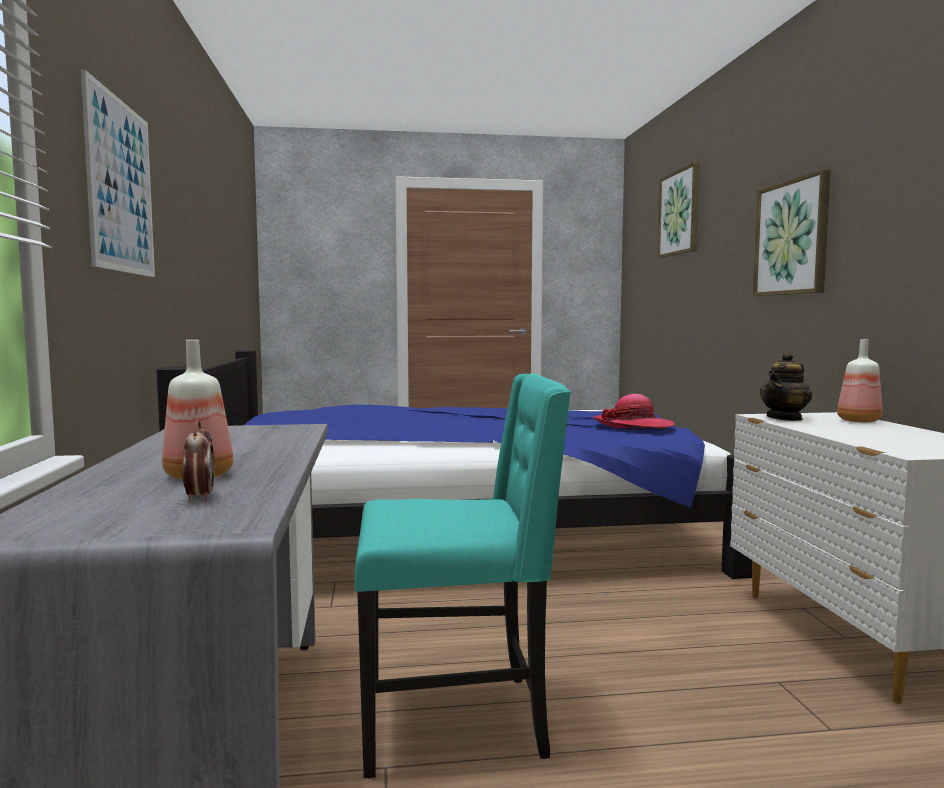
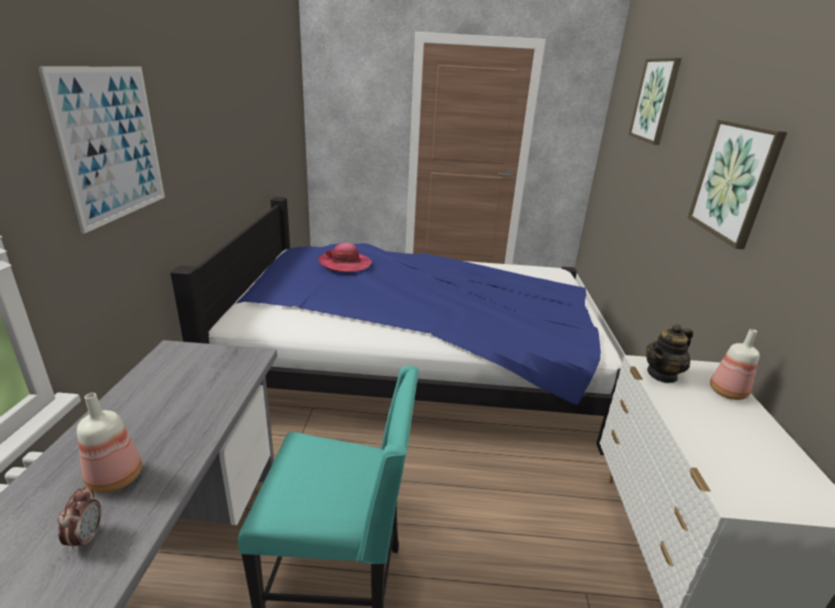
camera: 10 degrees right, 20 degrees up
hat [593,394,675,429] -> hat moved to [318,243,372,272]

